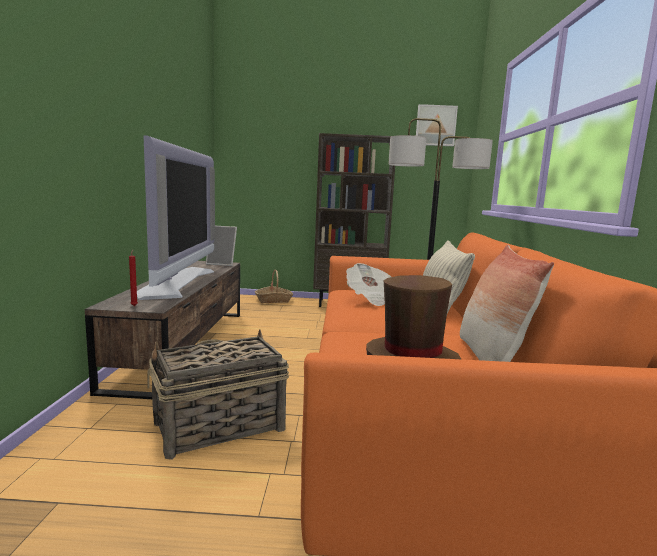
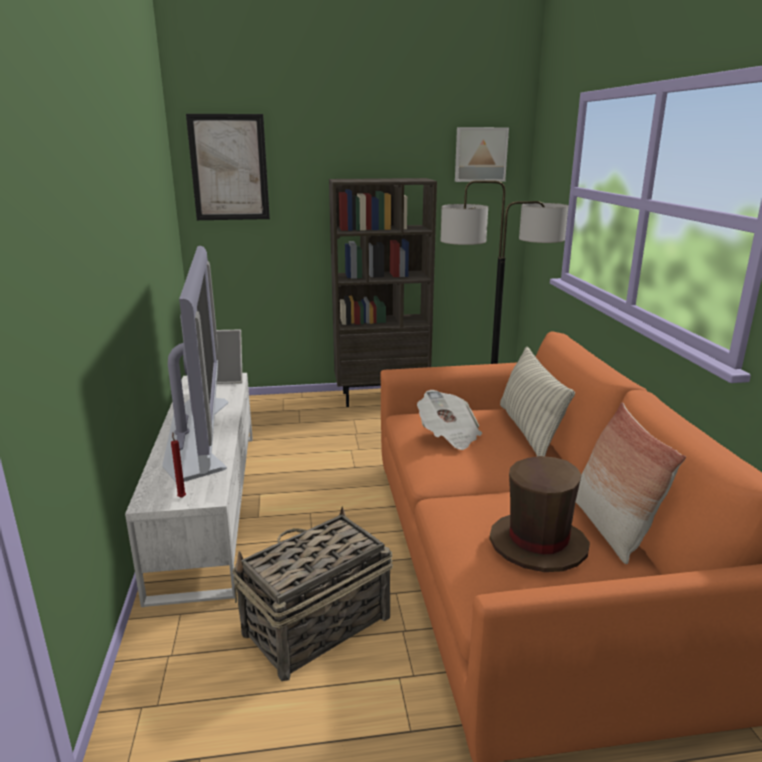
camera: 10 degrees left, 10 degrees up
brown tv stand [85,261,240,399] -> white tv stand [125,373,253,607]
basket [255,270,293,303] -> none
none -> picture [186,114,270,220]

